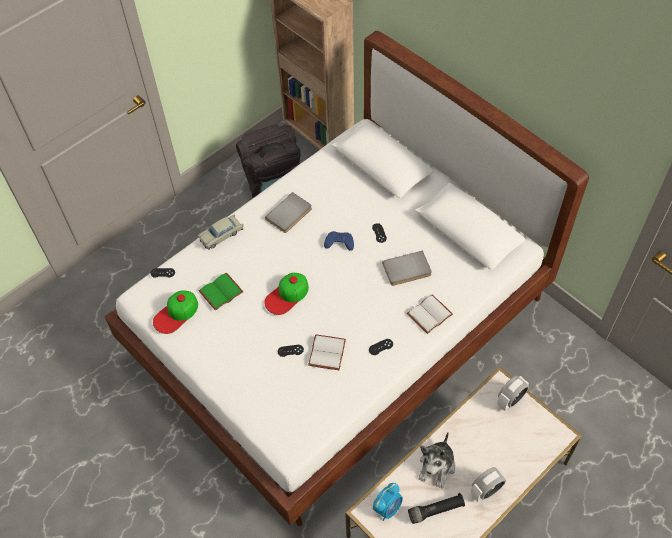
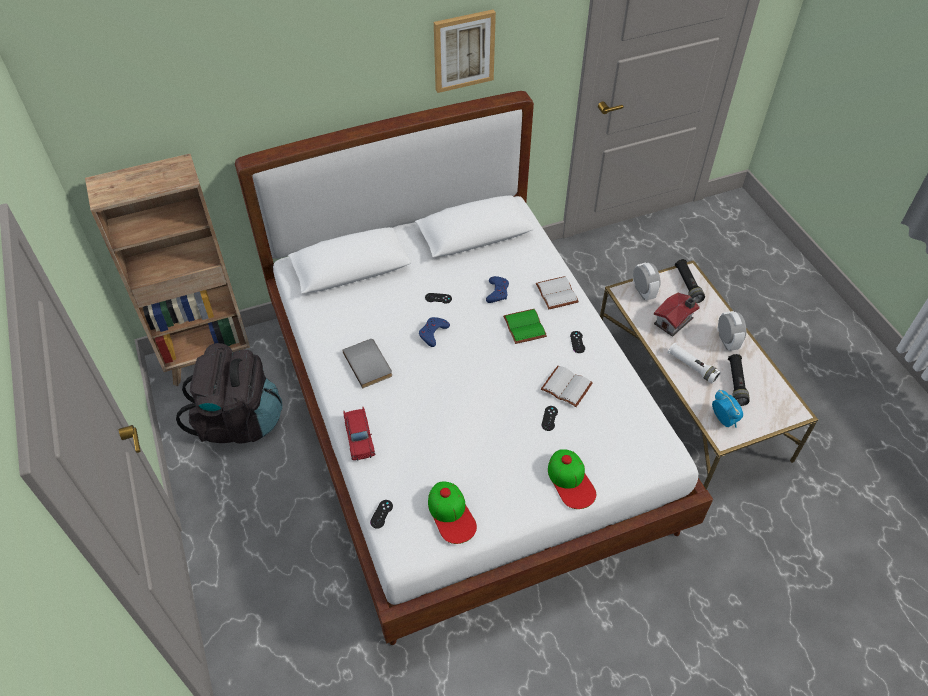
camera: 70 degrees left, 5 degrees down
beige toy car [198,214,243,250] -> red toy car [343,407,376,461]
green book [199,273,243,311] -> green book moved to [503,309,547,344]
cap [264,273,309,315] -> cap moved to [548,449,596,509]
grey book [382,250,432,286] -> blue game controller [486,276,509,303]
plush toy [419,432,455,489] -> white flashlight [667,343,721,384]
none -> picture [434,10,496,93]
none -> toy house [654,292,700,337]
none -> black flashlight [675,259,705,303]

